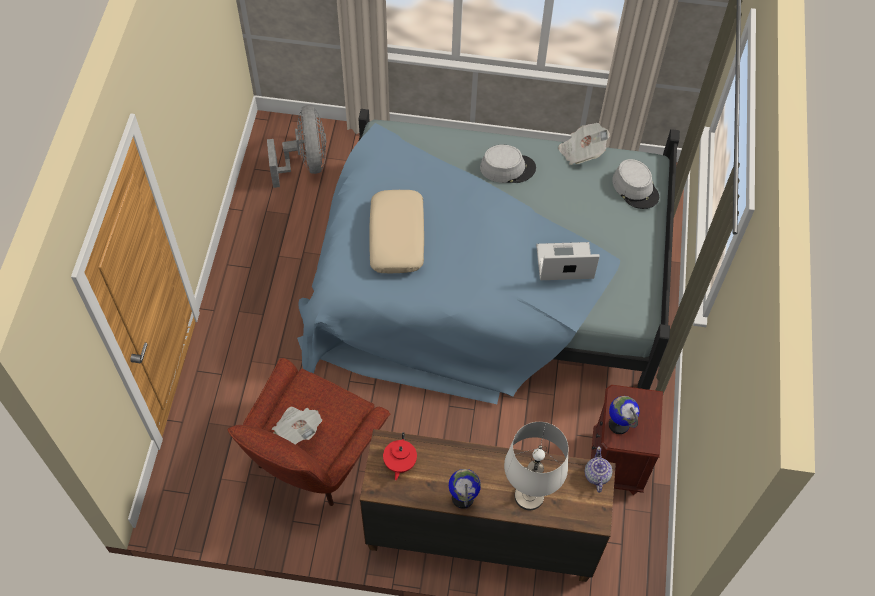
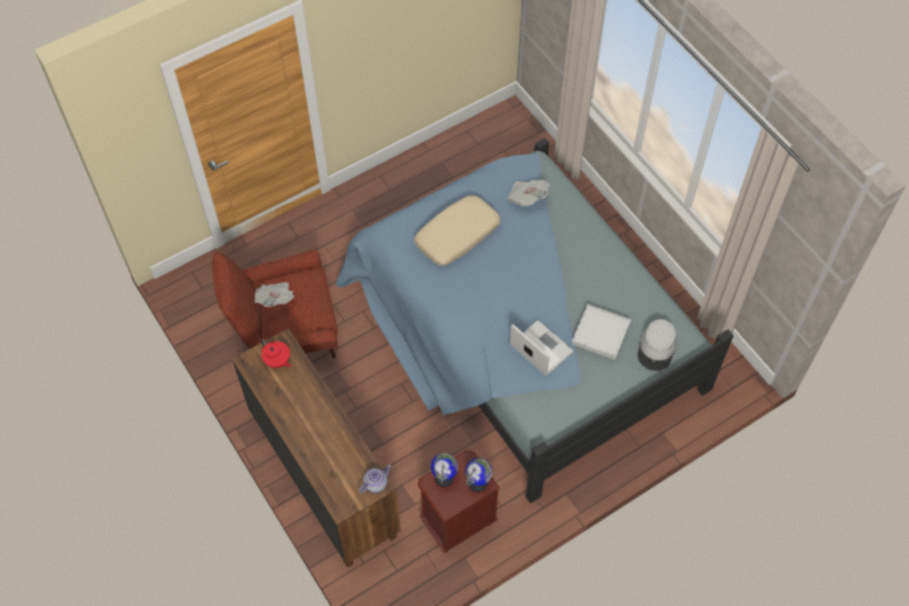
camera: 50 degrees right, 0 degrees up
grey fan [267,105,326,188] -> none
red teapot [383,432,417,480] -> red teapot turned 105 degrees counterclockwise [261,339,292,368]
globe [449,469,481,509] -> globe moved to [465,458,493,492]
grey hat [480,145,536,183] -> none
white table lamp [504,422,568,510] -> none
newspaper [558,123,610,165] -> newspaper moved to [507,179,550,206]
none -> white tray [572,304,631,360]

